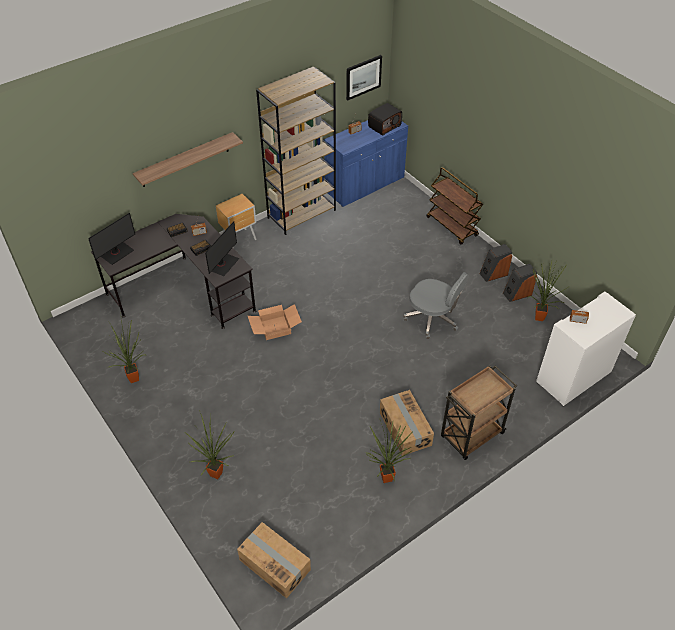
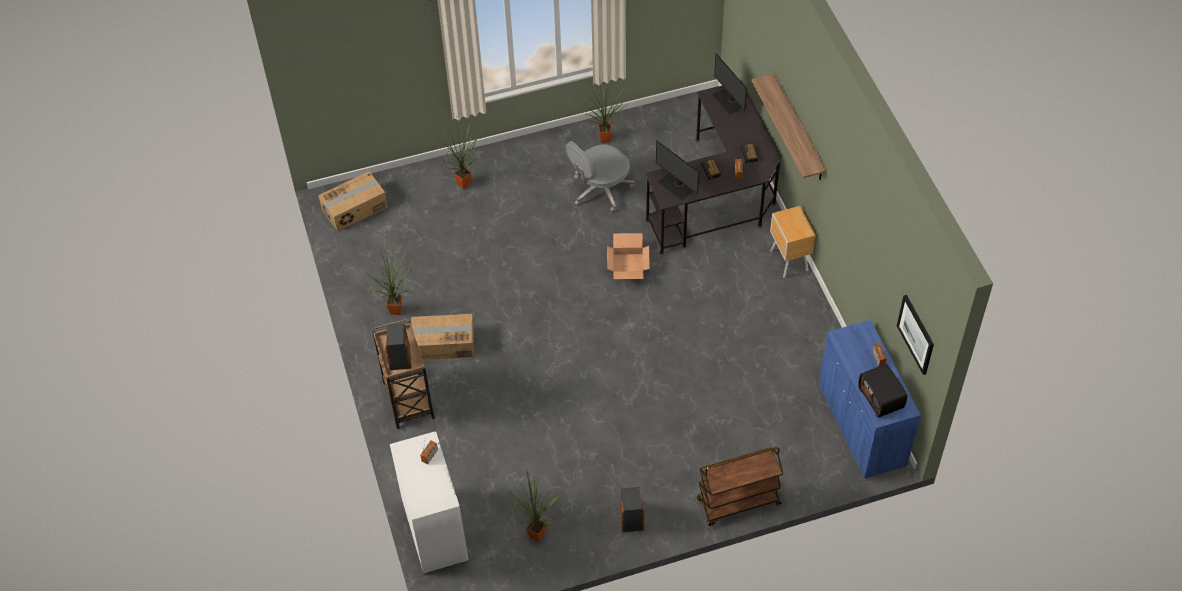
camera: 110 degrees right, 5 degrees up
brown bookcase [256,67,336,235] -> none
grey office chair [403,272,469,339] -> grey office chair moved to [566,141,635,213]
speaker [503,264,537,302] -> speaker moved to [385,324,412,370]

